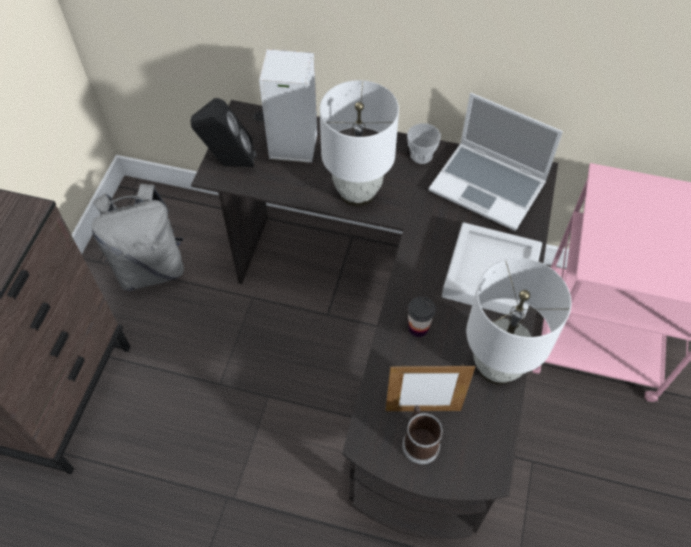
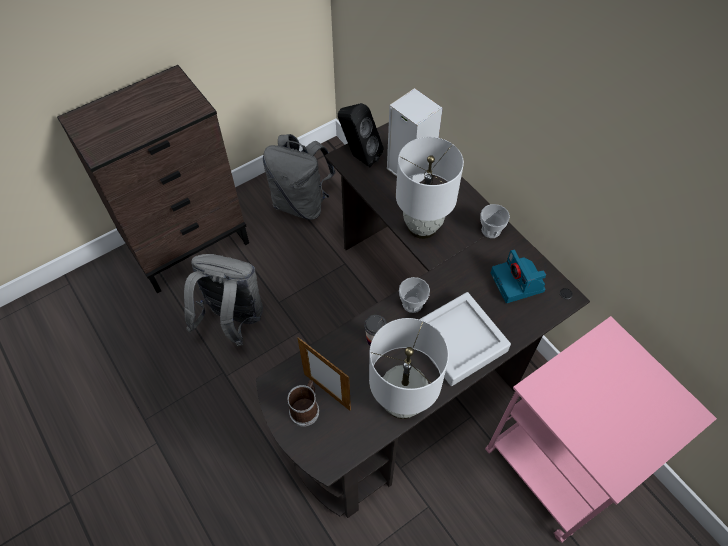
camera: 40 degrees right, 0 degrees up
laptop [429,93,563,231] -> camera [491,249,546,303]
none -> grey backpack [184,254,263,346]
none -> cup [399,277,430,313]

